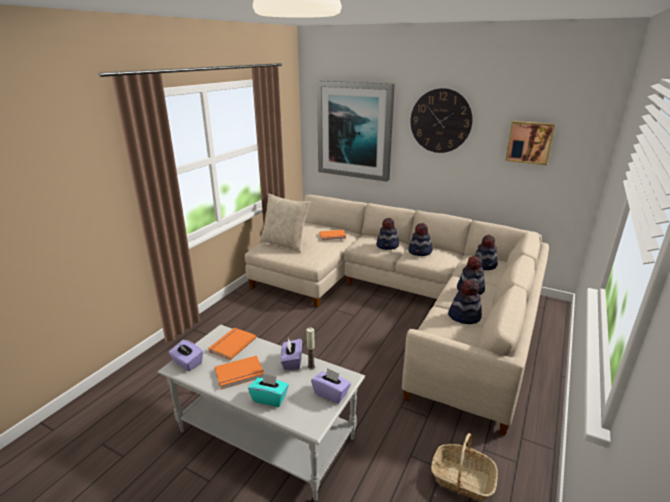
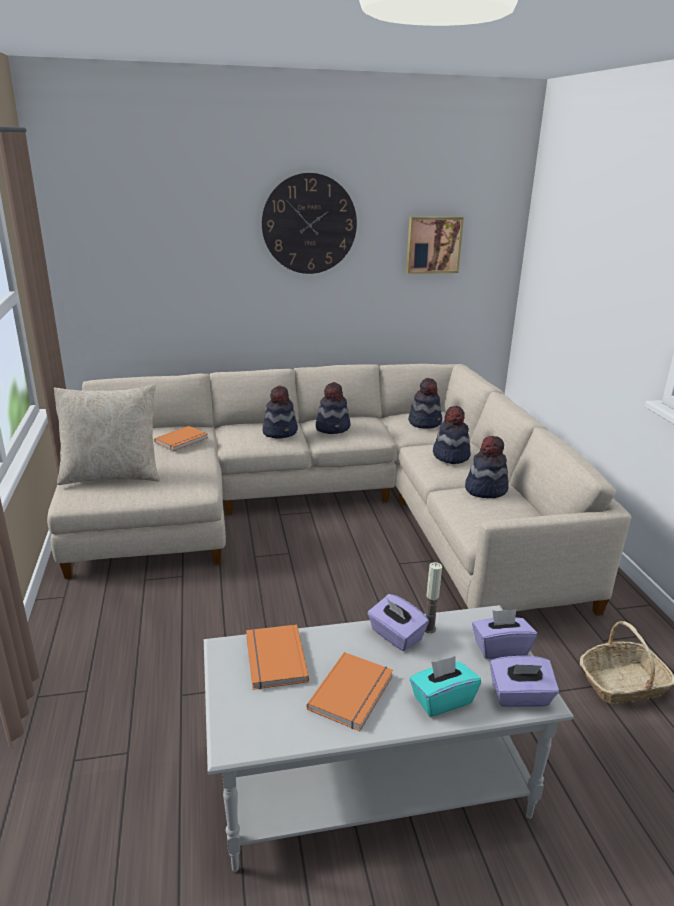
camera: 40 degrees left, 0 degrees up
purple tissue box [169,340,203,371] -> purple tissue box moved to [490,656,559,707]
picture [317,81,395,182] -> none

